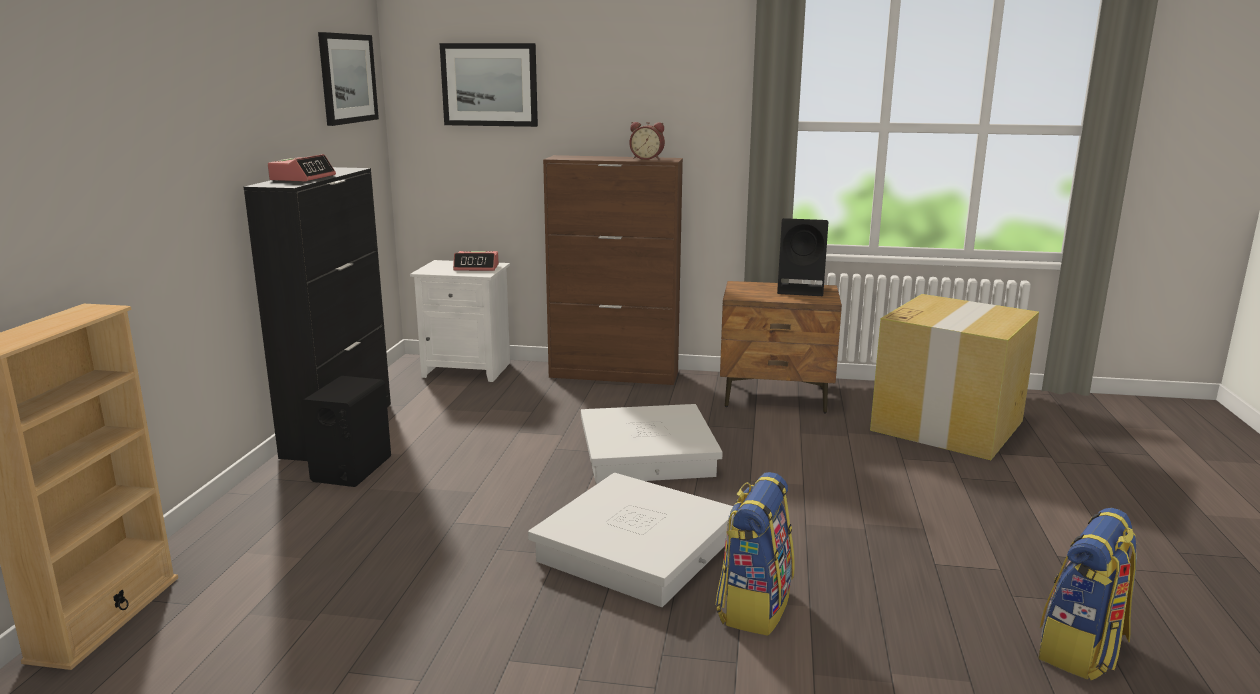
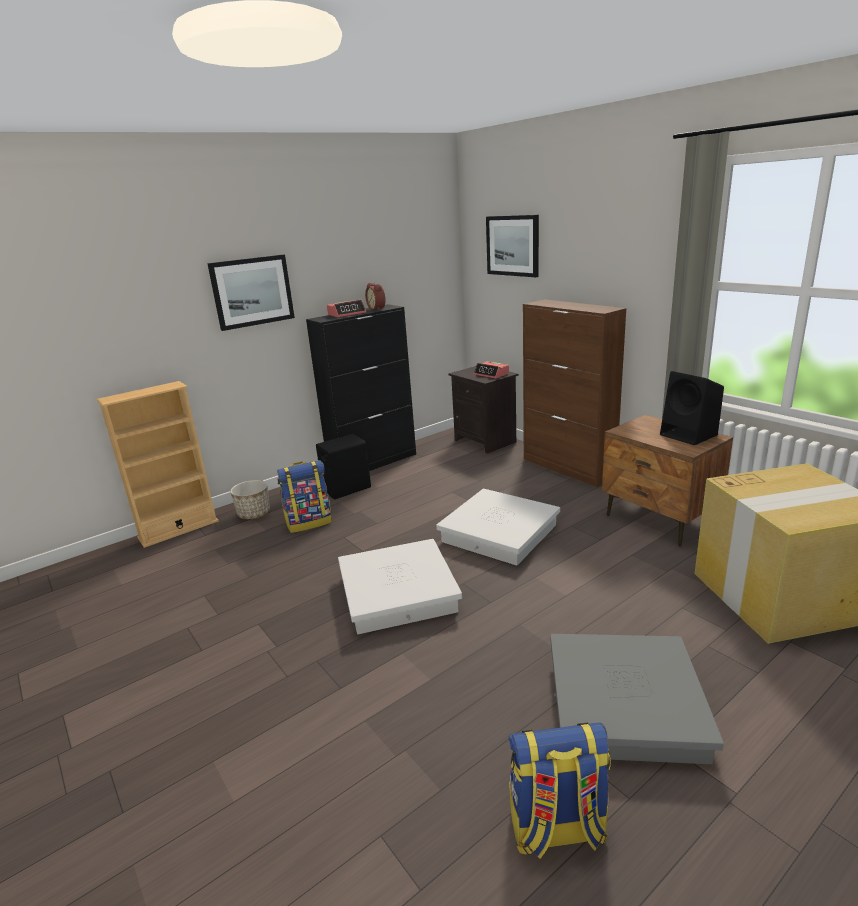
camera: 45 degrees right, 5 degrees up
picture [318,32,379,126] -> picture moved to [207,255,295,331]
white nightstand [410,260,510,382] -> black nightstand [449,366,518,454]
alarm clock [630,122,665,160] -> alarm clock moved to [365,283,386,310]
backpack [715,472,794,636] -> backpack moved to [277,460,332,533]
none -> planter [230,480,270,519]
none -> grey storage box [550,634,724,764]

